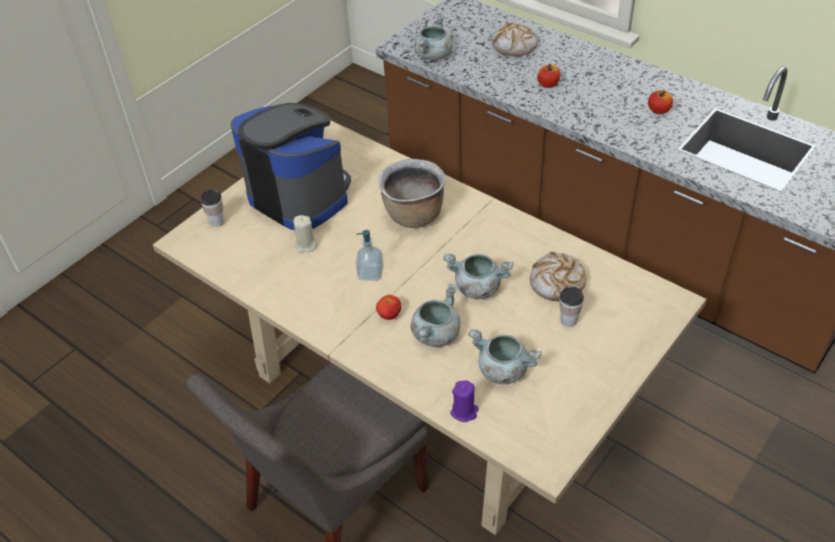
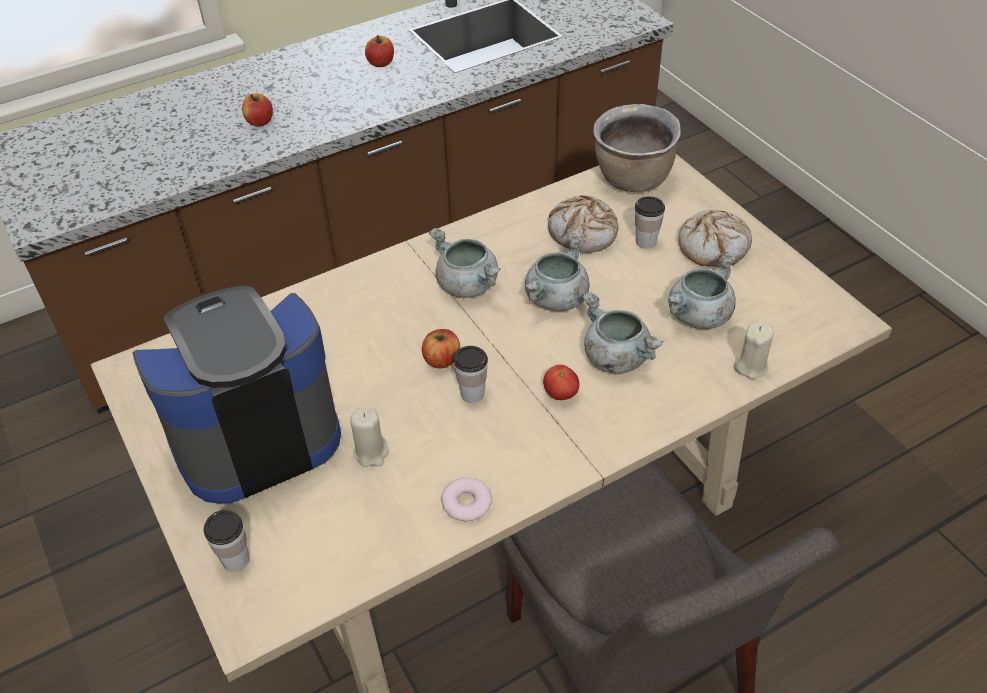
camera: 70 degrees left, 0 degrees up
soap dispenser [356,230,384,281] -> cup [453,346,488,403]
brown cooking pot [378,159,445,228] -> brown cooking pot moved to [593,104,681,192]
grey cooking pot [414,15,452,60] -> grey cooking pot moved to [429,228,501,298]
purple candle [450,381,479,422] -> beige candle [734,321,774,379]
bread [491,23,537,56] -> bread moved to [678,210,752,267]
none -> apple [422,329,460,368]
none -> donut [441,477,492,522]

